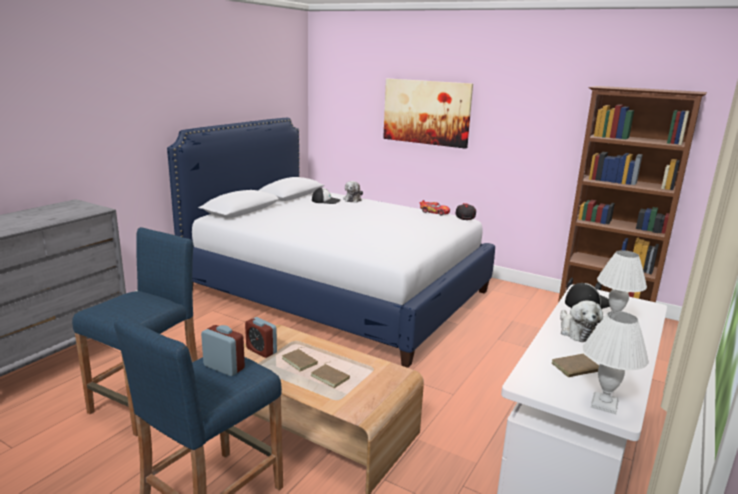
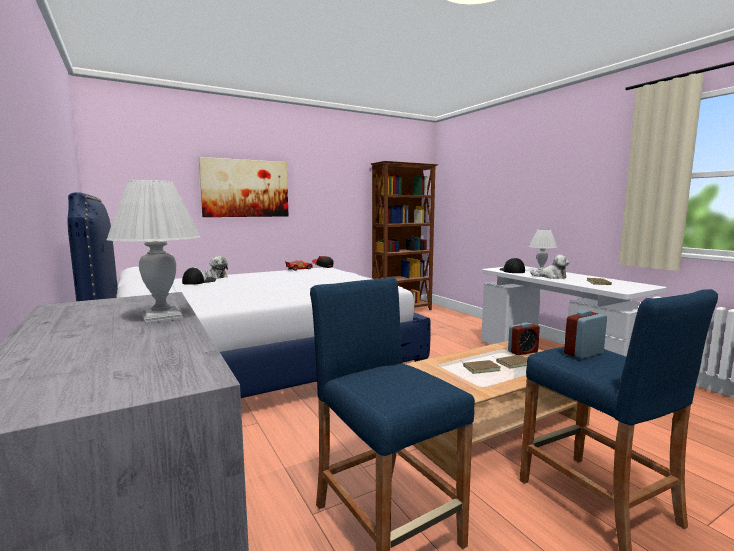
camera: 60 degrees left, 10 degrees down
alarm clock [245,317,277,358] -> alarm clock moved to [508,322,540,355]
white table lamp [583,311,649,414] -> white table lamp moved to [106,180,200,324]

